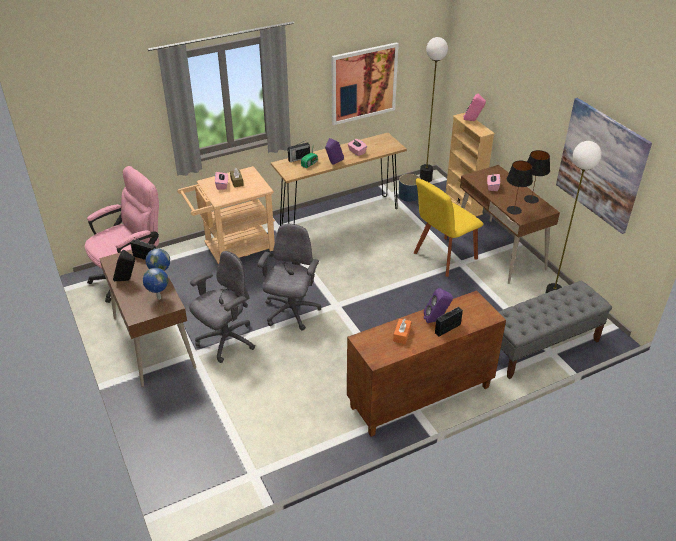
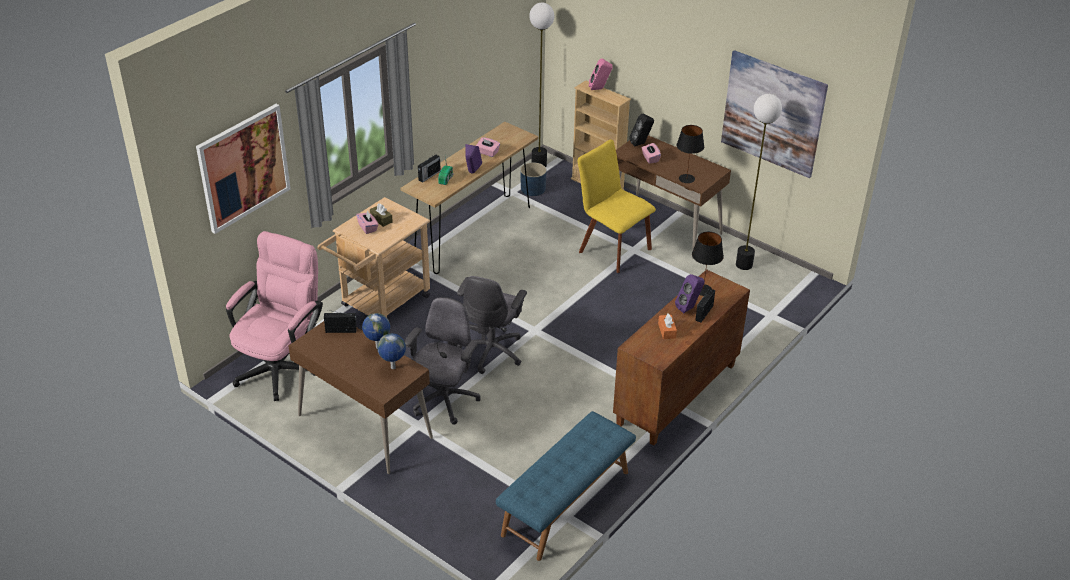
camera: 25 degrees left, 0 degrees up
black speaker [113,250,135,281] -> black speaker moved to [629,114,654,146]
grey office chair [257,224,321,330] -> grey office chair turned 150 degrees counterclockwise [457,276,527,374]
picture [332,42,399,125] -> picture moved to [196,104,291,234]
yellow chair [414,178,484,277] -> yellow chair turned 105 degrees clockwise [578,140,656,273]
grey bench [499,281,612,379] -> none
black table lamp [524,150,550,203] -> black table lamp moved to [692,232,724,296]
none -> blue bench [496,411,636,561]

